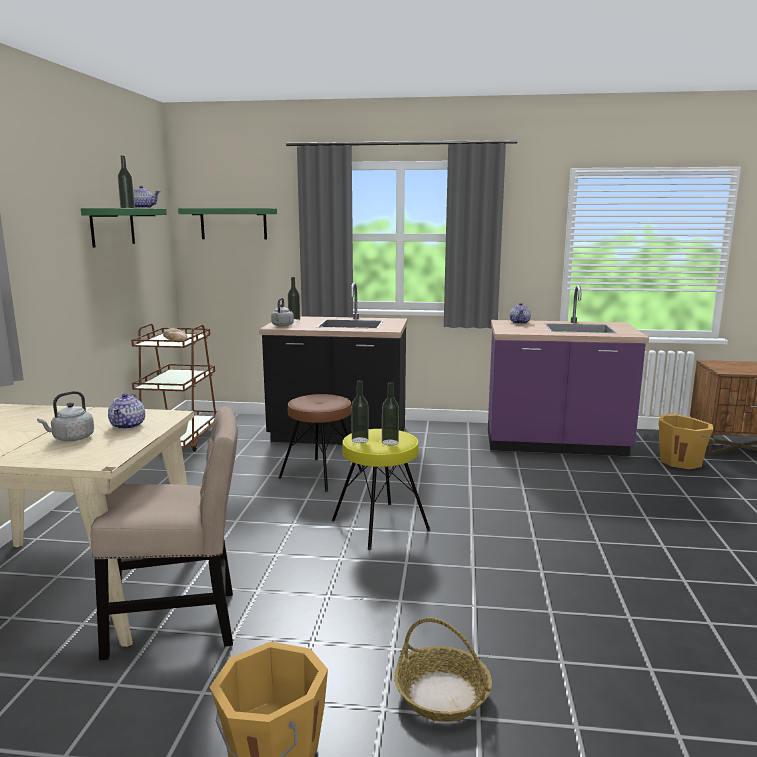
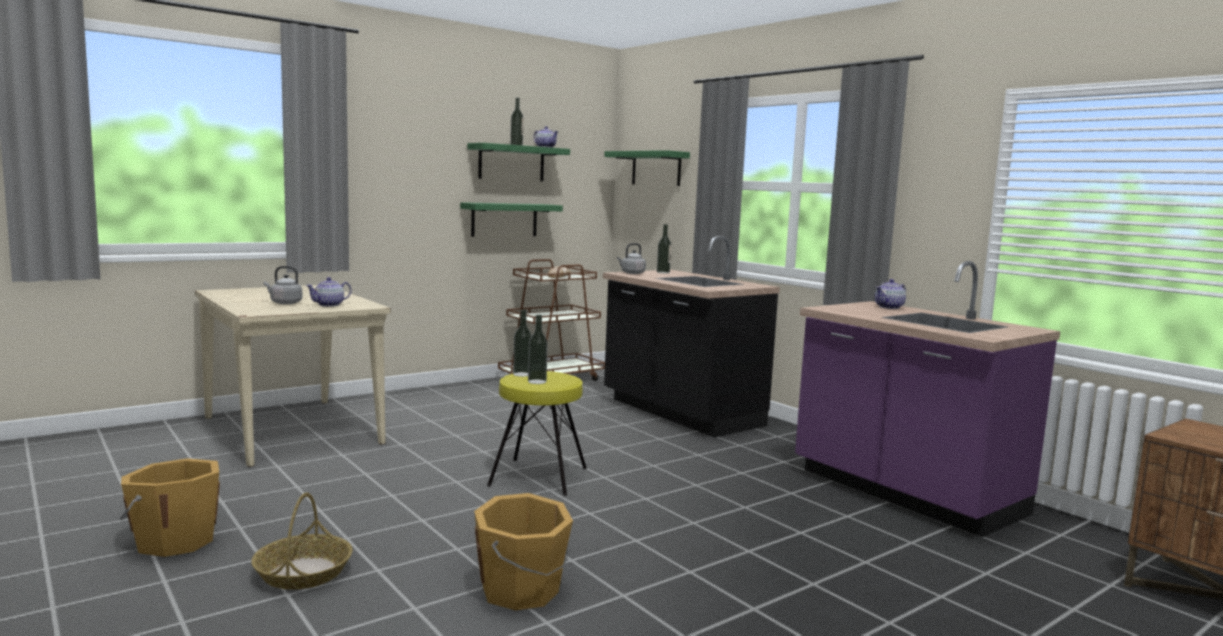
camera: 45 degrees right, 5 degrees down
beige chair [91,406,238,660] -> none
brown stool [279,394,363,492] -> none
orange bucket [659,414,715,469] -> orange bucket moved to [474,493,573,610]
none -> green shelf [460,202,563,237]

